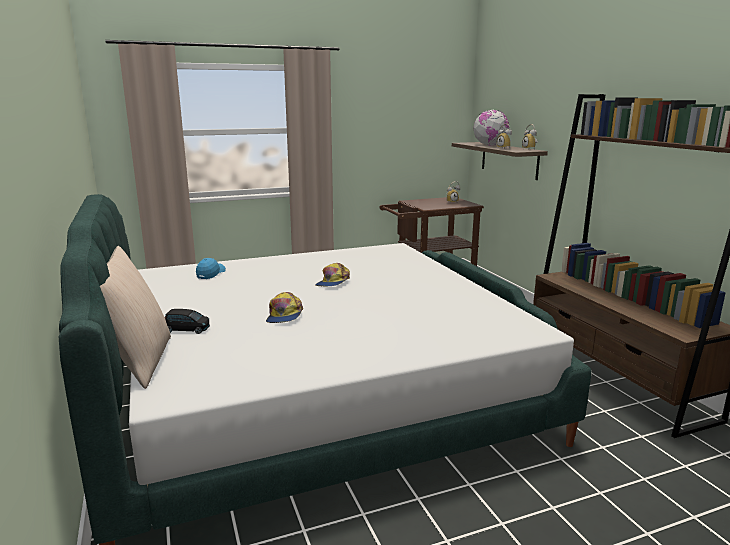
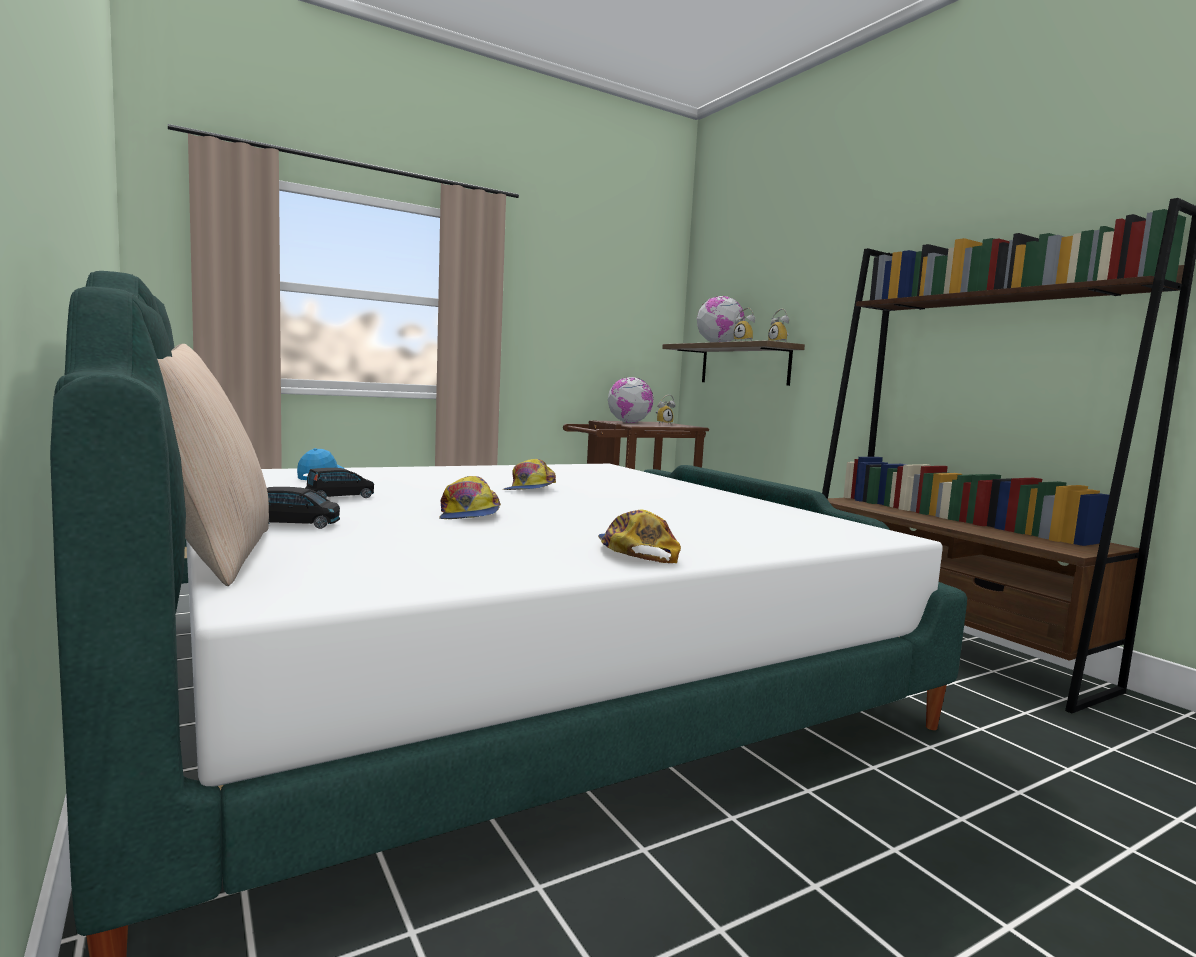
camera: 10 degrees left, 10 degrees down
none -> black toy car [305,468,374,498]
none -> cap [598,509,681,563]
none -> globe [608,377,653,423]

